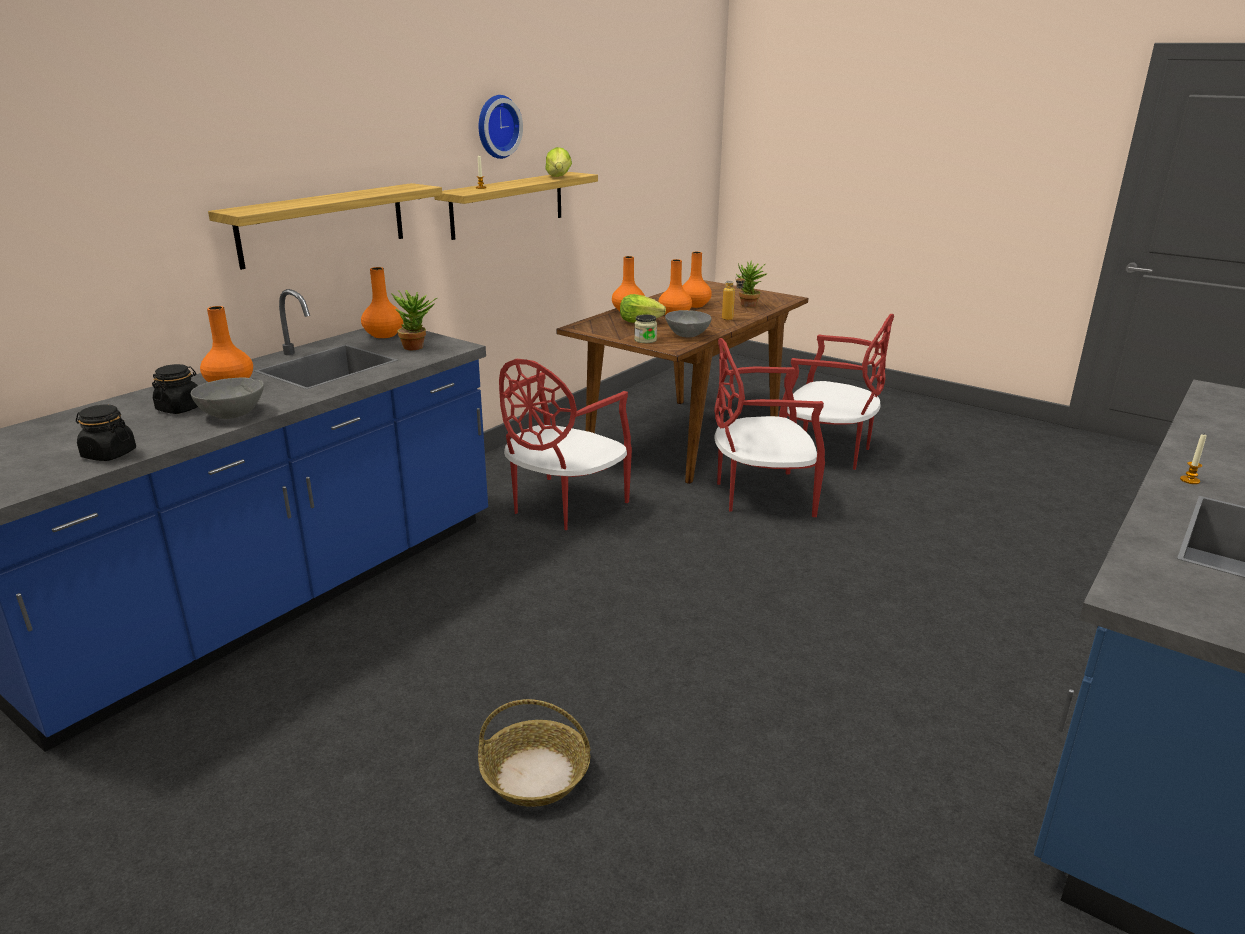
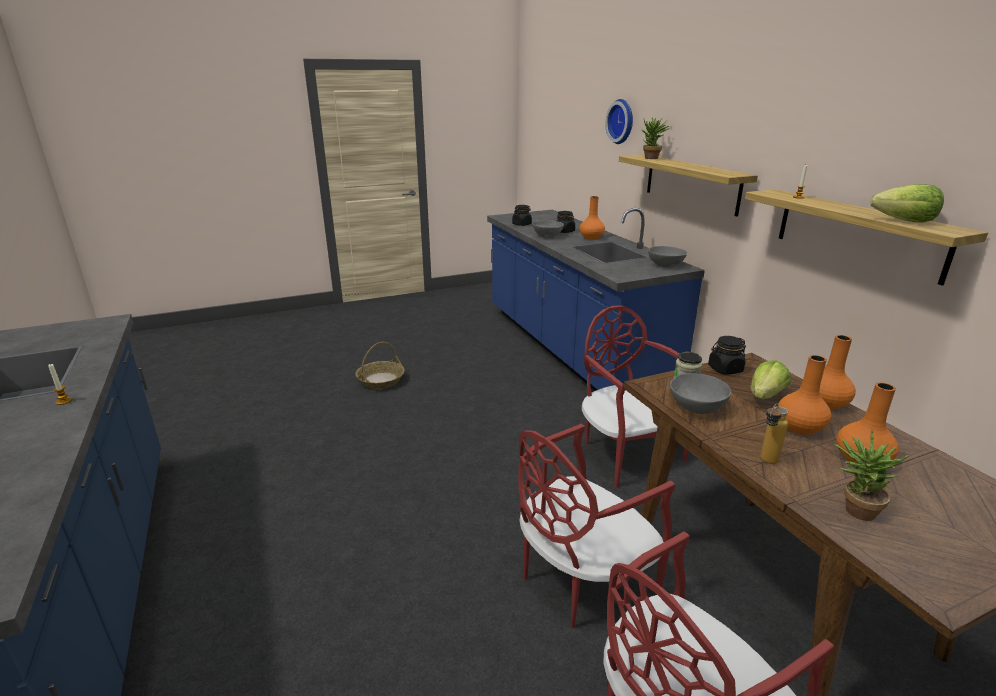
camera: 120 degrees right, 0 degrees up
orange vase [361,267,403,338] -> grey bowl [648,246,687,268]
potted plant [391,290,438,350] -> potted plant moved to [641,117,669,159]
wall clock [479,95,523,159] -> wall clock moved to [605,99,633,144]
red chair [714,338,825,517] -> red chair turned 150 degrees counterclockwise [519,424,675,628]
none -> black jar [708,336,746,375]

